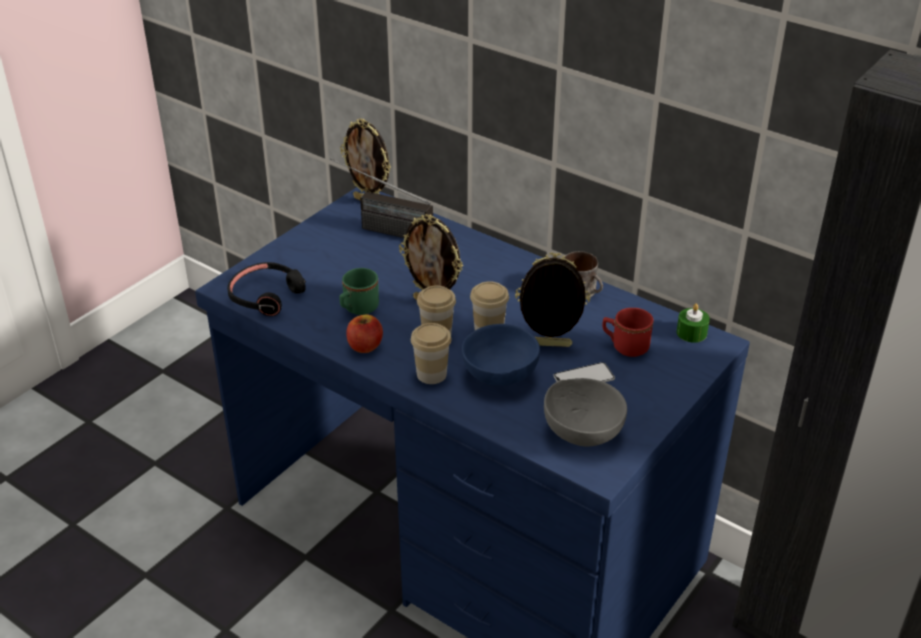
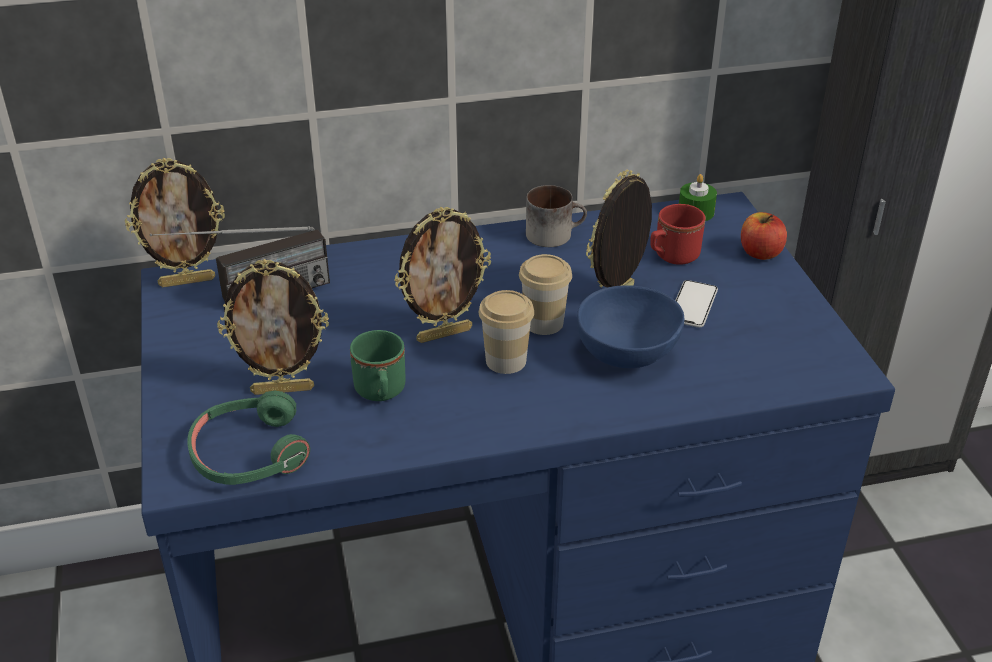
camera: 50 degrees left, 0 degrees up
black headphones [227,262,306,316] -> green headphones [187,390,310,485]
apple [346,315,383,353] -> apple moved to [741,212,787,260]
cup [411,323,451,384] -> none
grey bowl [544,378,627,447] -> none
none -> picture frame [217,259,329,395]

